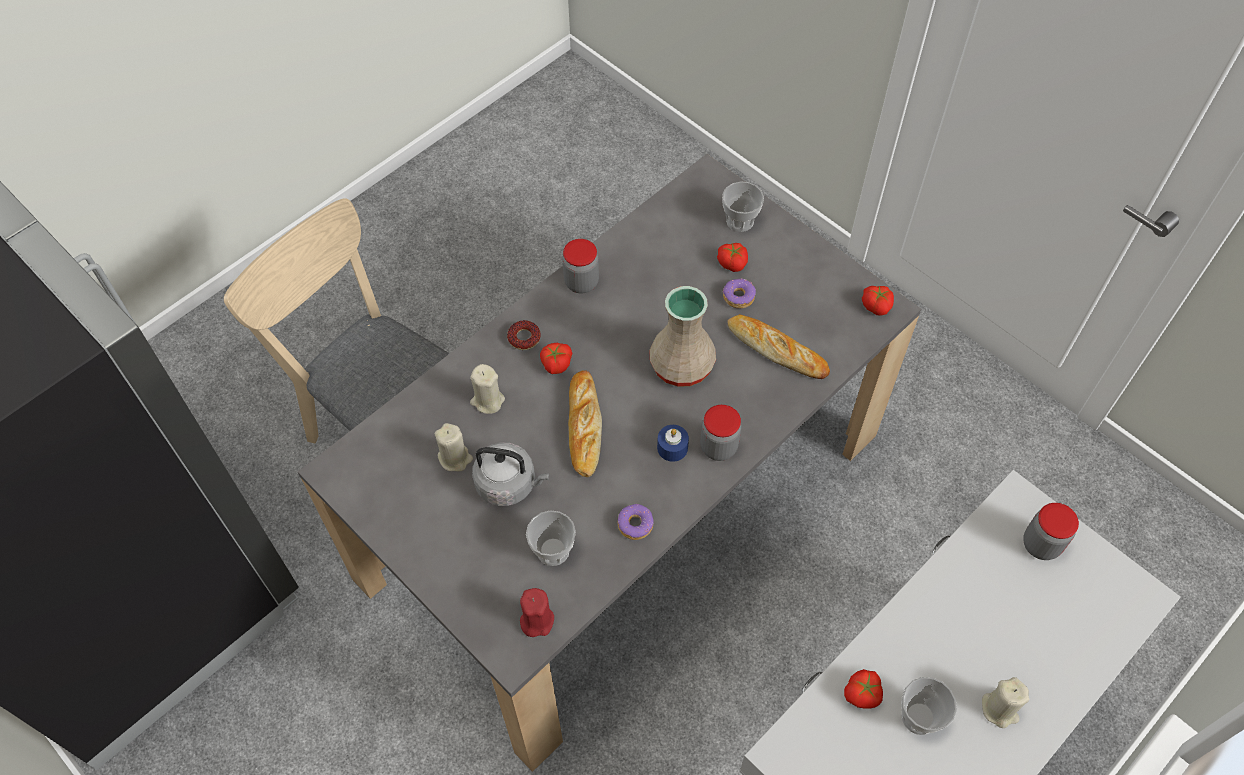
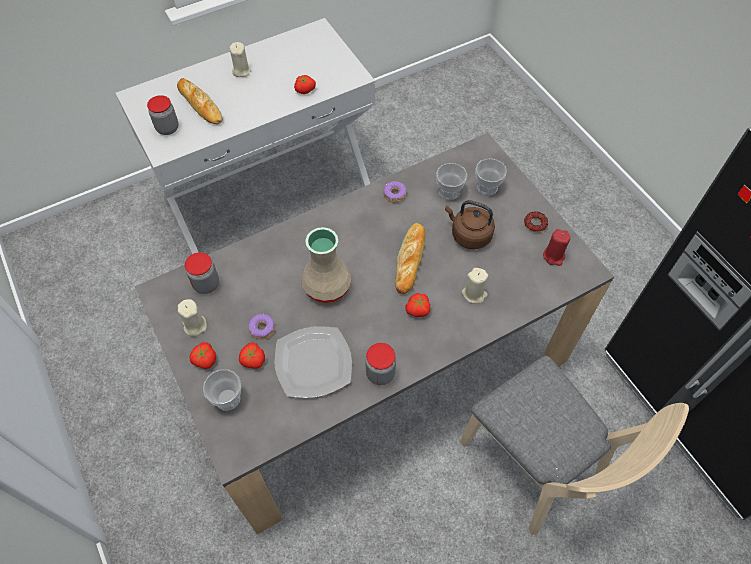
camera: 165 degrees left, 0 degrees up
beige candle [434,423,473,472] -> beige candle moved to [177,299,207,337]
grey kettle [472,443,549,506] -> brown kettle [445,200,495,249]
donut [507,320,541,350] -> donut moved to [524,211,548,232]
red candle [520,588,554,637] -> red candle moved to [543,229,570,266]
blue candle [657,425,689,462] -> none
jar [700,405,741,461] -> jar moved to [185,252,219,294]
bread [727,314,830,379] -> bread moved to [177,78,222,124]
tomato [862,286,894,316] -> tomato moved to [189,342,216,369]
cup [901,677,957,735] -> cup moved to [476,158,507,196]
none -> plate [275,326,352,398]

